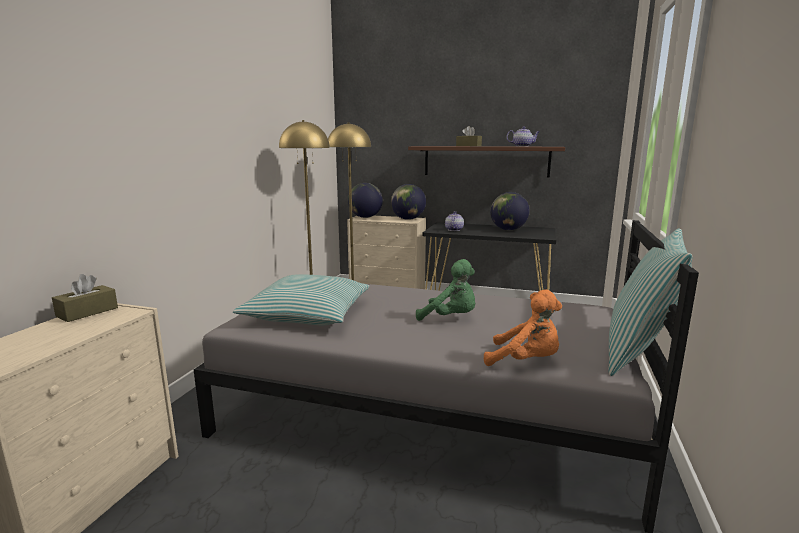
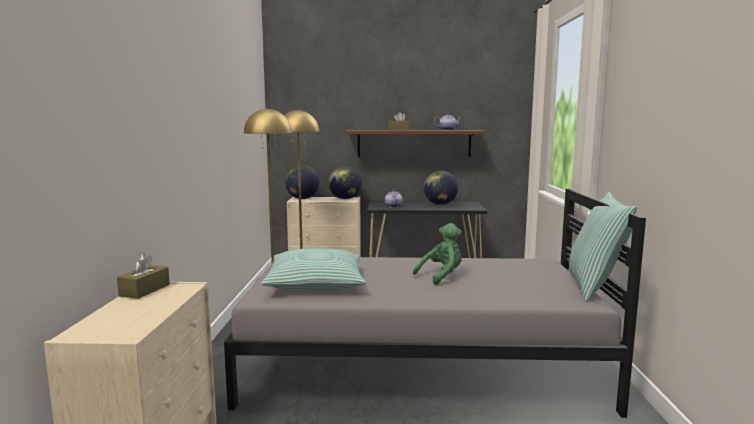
camera: 15 degrees left, 5 degrees down
green plush toy [416,259,475,321] -> green plush toy turned 45 degrees counterclockwise [413,223,462,285]
orange plush toy [484,289,562,366] -> none

